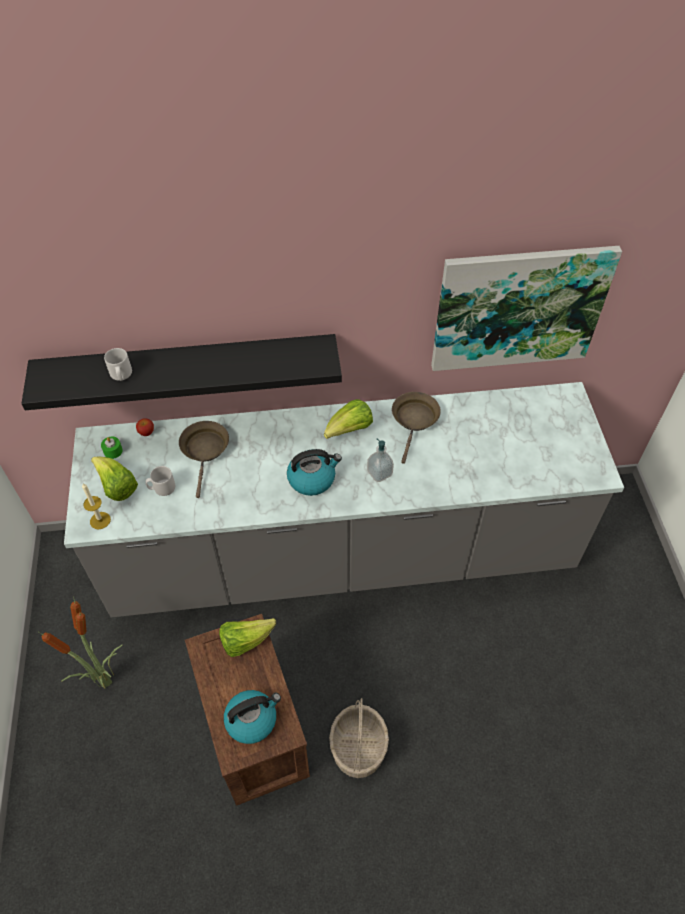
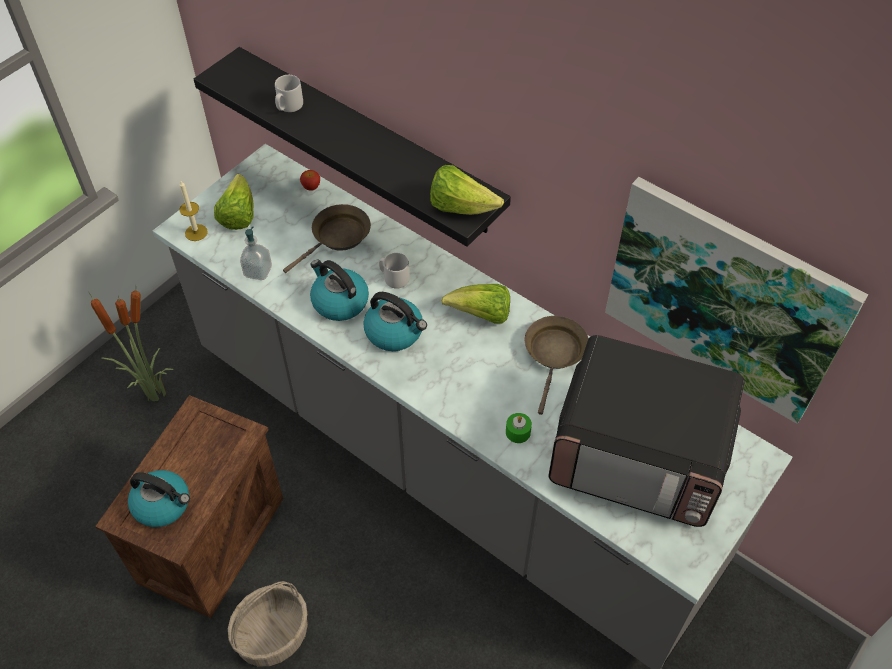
camera: 45 degrees right, 0 degrees up
green candle [101,437,123,459] -> green candle moved to [506,413,532,443]
grey mug [145,466,175,496] -> grey mug moved to [379,253,410,289]
lettuce [219,618,276,657] -> lettuce moved to [430,165,504,215]
soap dispenser [367,439,394,482] -> soap dispenser moved to [240,226,272,280]
brown frying pan [392,392,441,464] -> brown frying pan turned 45 degrees counterclockwise [525,316,589,415]
none -> kettle [310,260,369,321]
none -> microwave [548,335,745,527]

